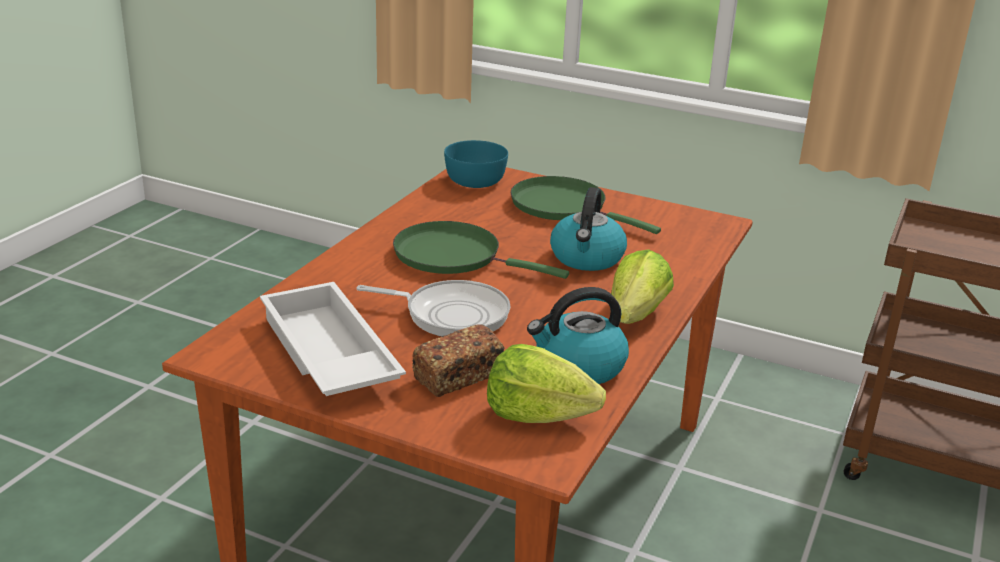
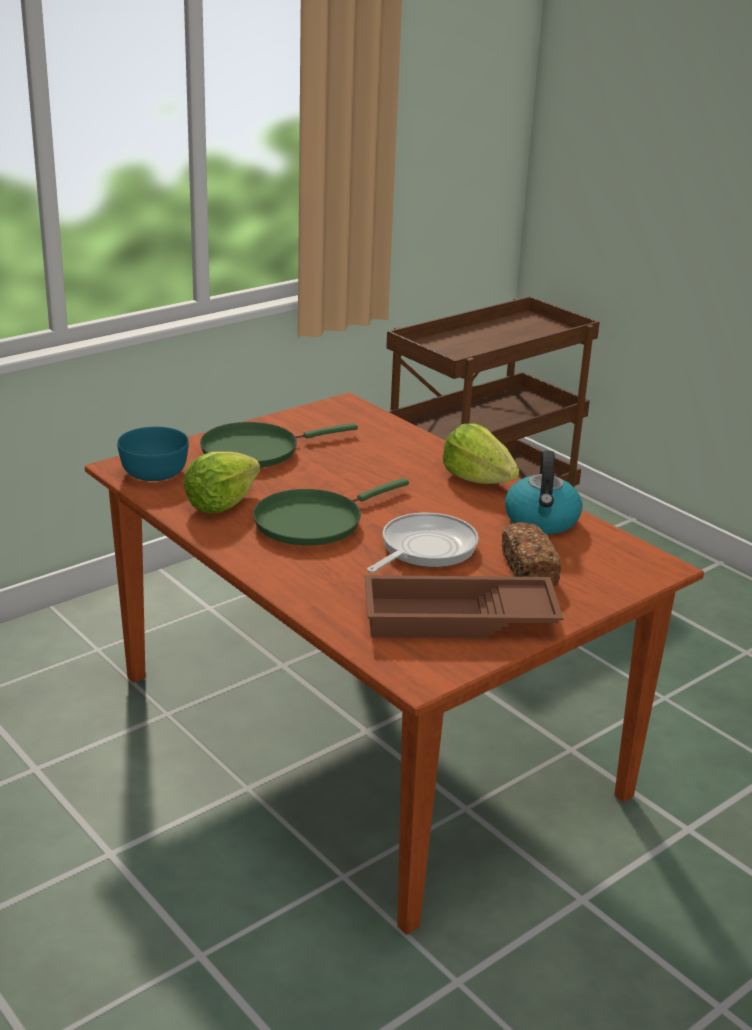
camera: 65 degrees left, 0 degrees up
white tray [260,282,406,396] -> brown tray [365,575,564,638]
lettuce [487,344,606,423] -> lettuce moved to [184,452,260,513]
kettle [550,187,627,271] -> none

